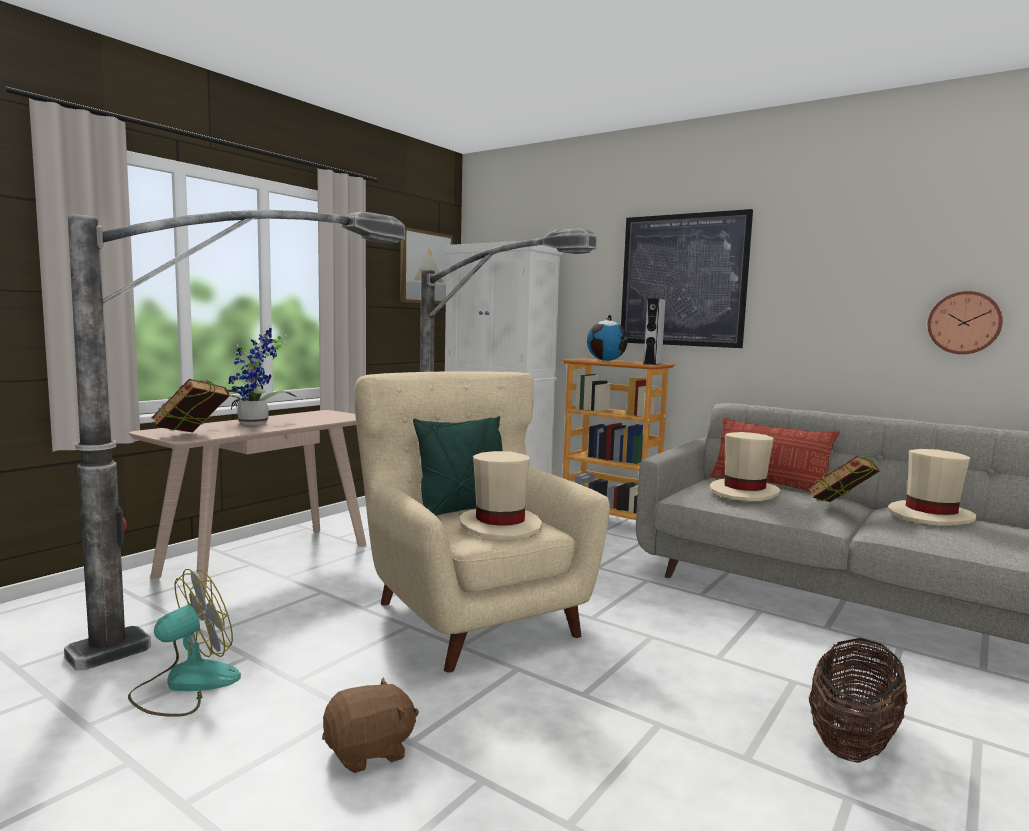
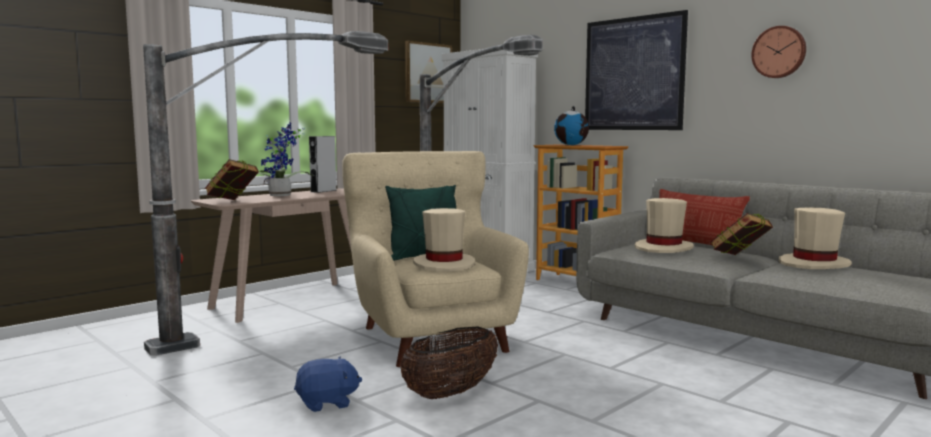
camera: 10 degrees right, 0 degrees up
fan [128,569,241,717] -> none
brown plush toy [322,677,419,773] -> blue plush toy [294,356,362,412]
grey speaker [643,298,665,365] -> grey speaker moved to [309,136,337,193]
basket [809,638,908,763] -> basket moved to [400,327,498,399]
wall clock [927,291,1003,354] -> wall clock moved to [751,26,806,78]

